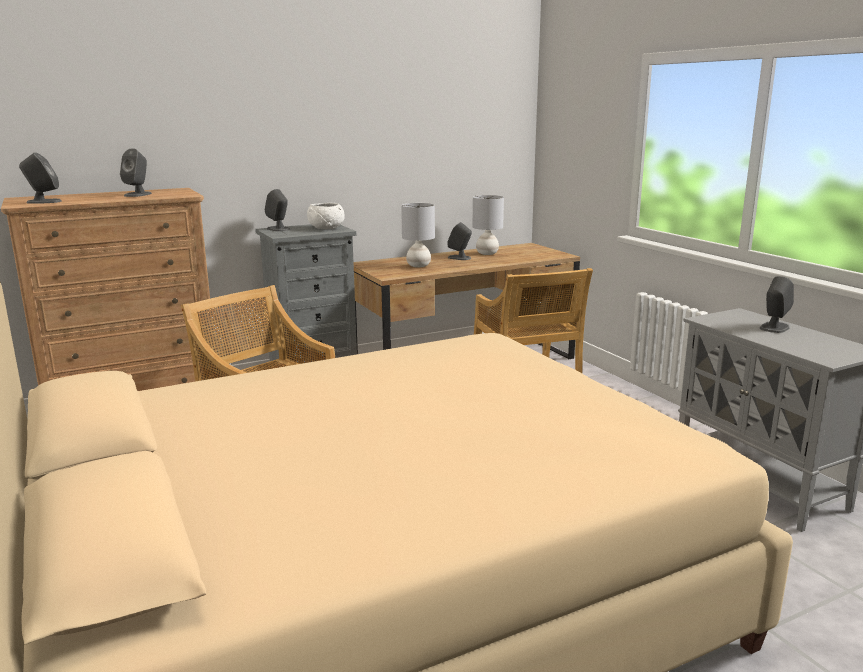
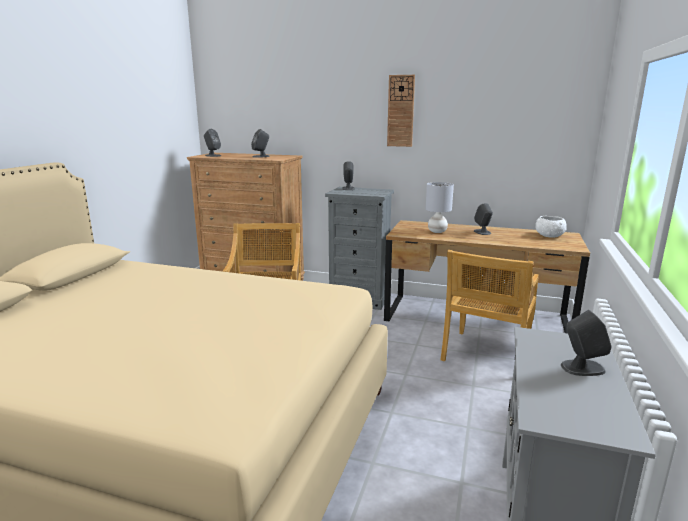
camera: 45 degrees right, 0 degrees up
white bowl [307,203,345,229] -> white bowl moved to [535,216,567,238]
grey table lamp [473,195,504,255] -> none
none -> wall clock [387,75,415,147]

